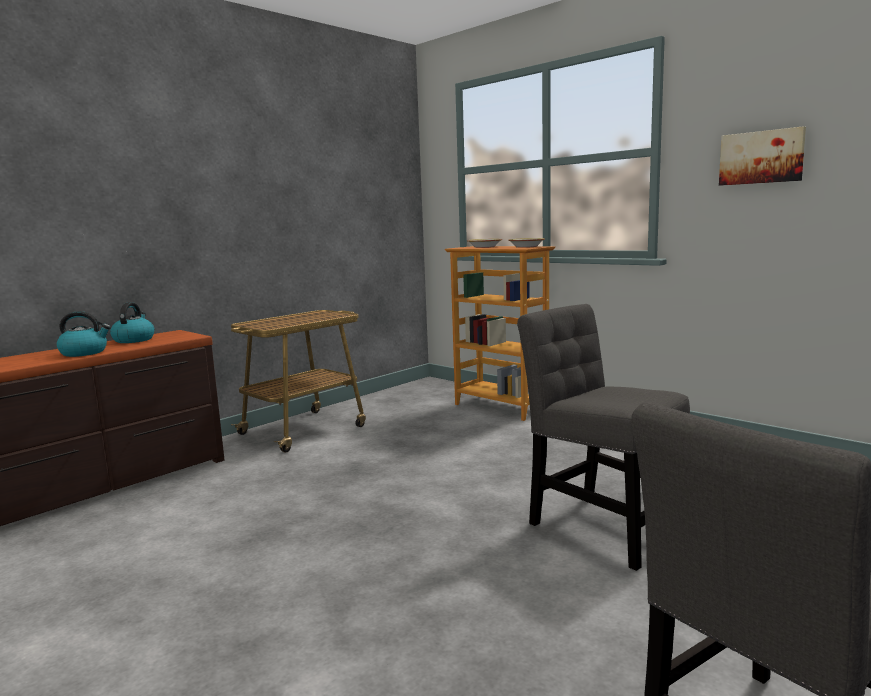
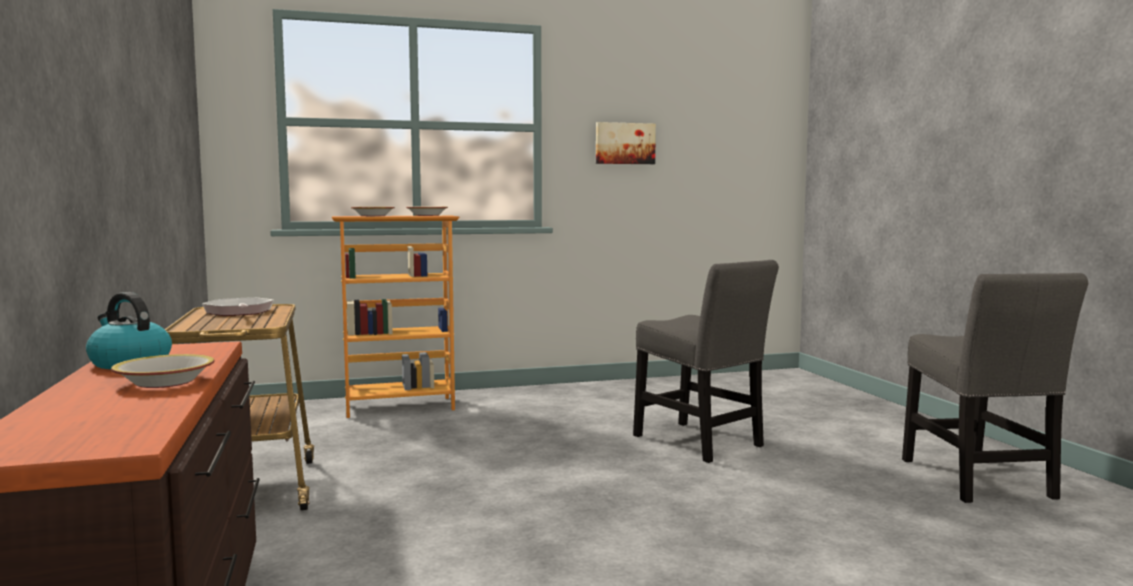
camera: 60 degrees left, 5 degrees down
kettle [57,311,111,357] -> bowl [111,354,215,388]
grey chair [517,304,690,571] -> grey chair turned 120 degrees counterclockwise [633,260,779,463]
none -> frying pan [202,297,274,316]

